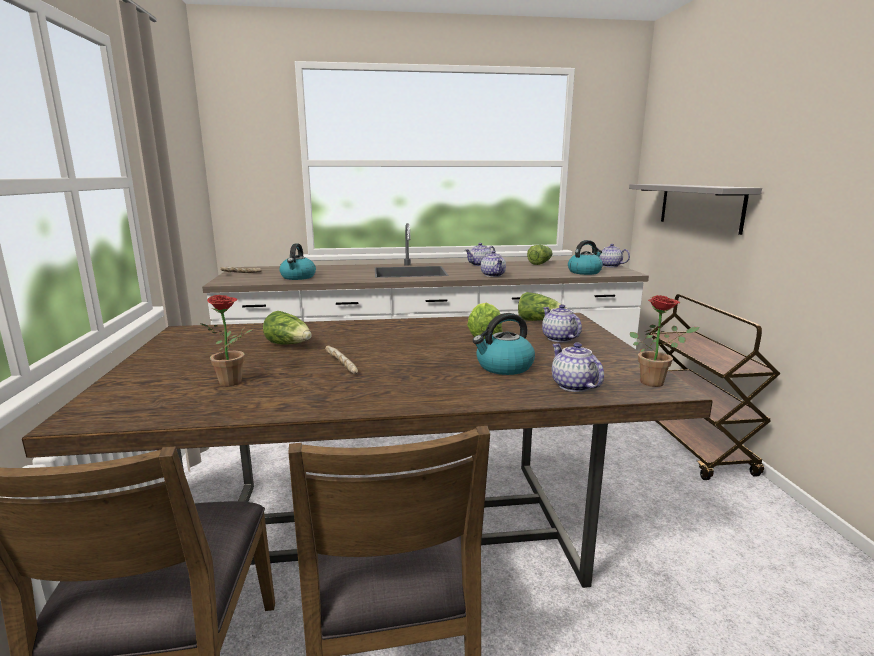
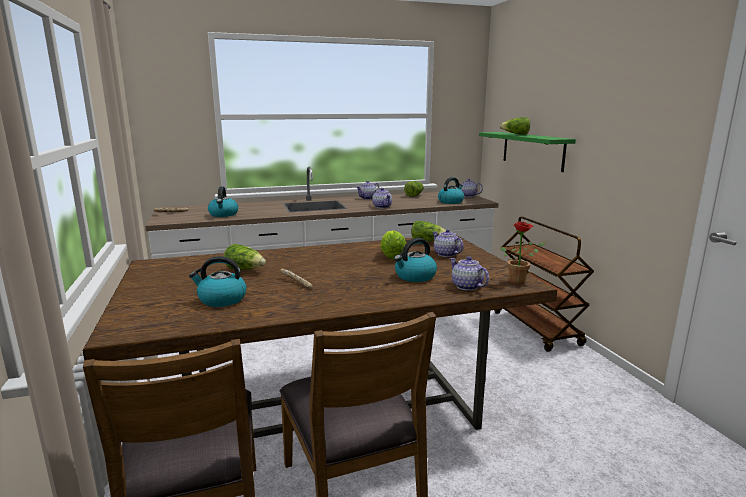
camera: 10 degrees left, 0 degrees up
potted plant [200,295,253,386] -> kettle [189,256,247,307]
grey shelf [629,184,762,235] -> green shelf [479,132,576,172]
none -> lettuce [499,117,530,135]

